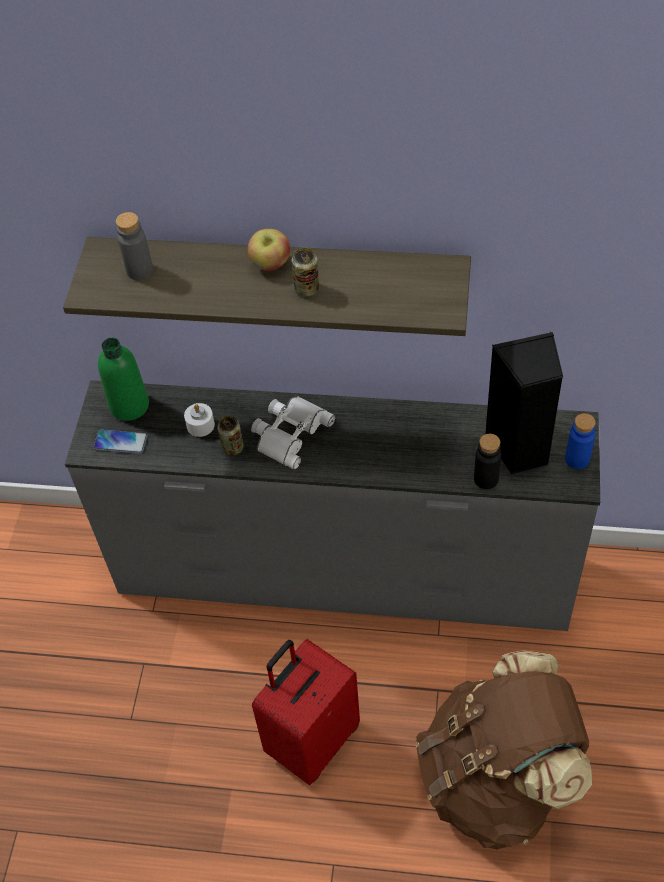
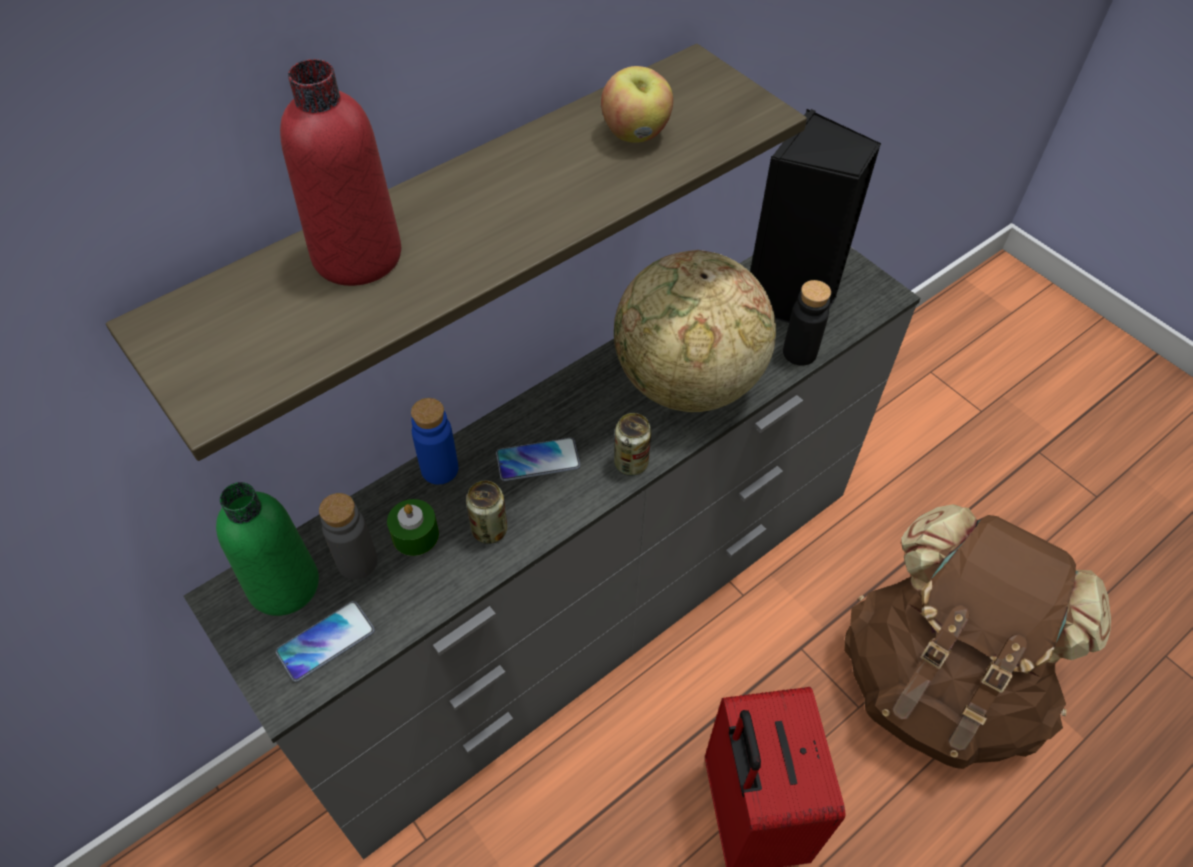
camera: 50 degrees left, 0 degrees up
grey bottle [116,212,153,280] -> grey bottle moved to [319,493,378,580]
white candle [184,403,215,437] -> green candle [387,499,439,556]
apple [247,229,290,271] -> apple moved to [601,66,673,143]
white binoculars [251,397,335,470] -> phone [496,438,580,481]
can [292,248,320,297] -> can moved to [614,413,651,476]
blue bottle [565,413,596,469] -> blue bottle moved to [411,398,458,485]
none -> red bottle [280,59,401,286]
none -> globe [614,250,776,412]

